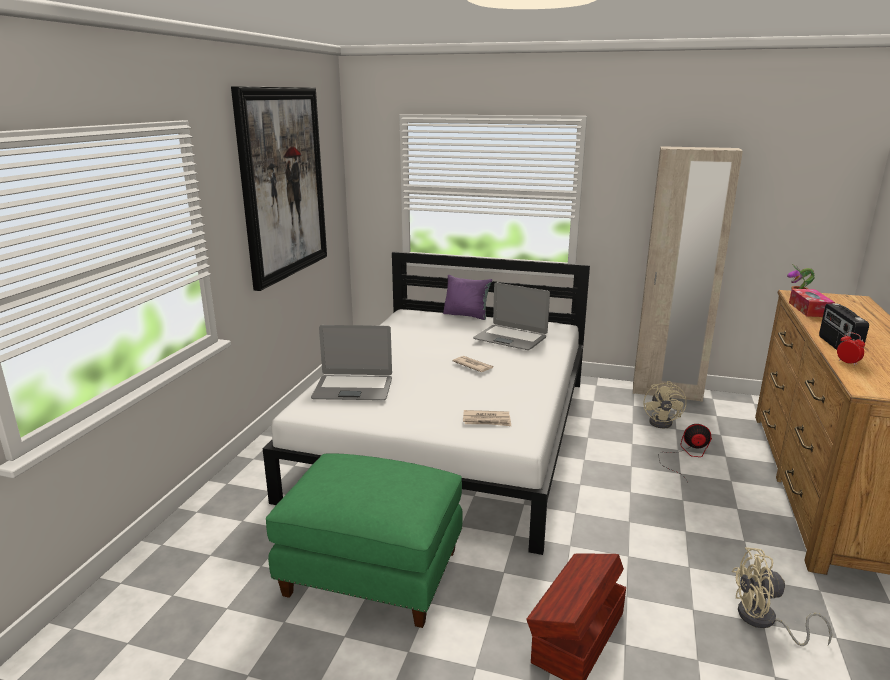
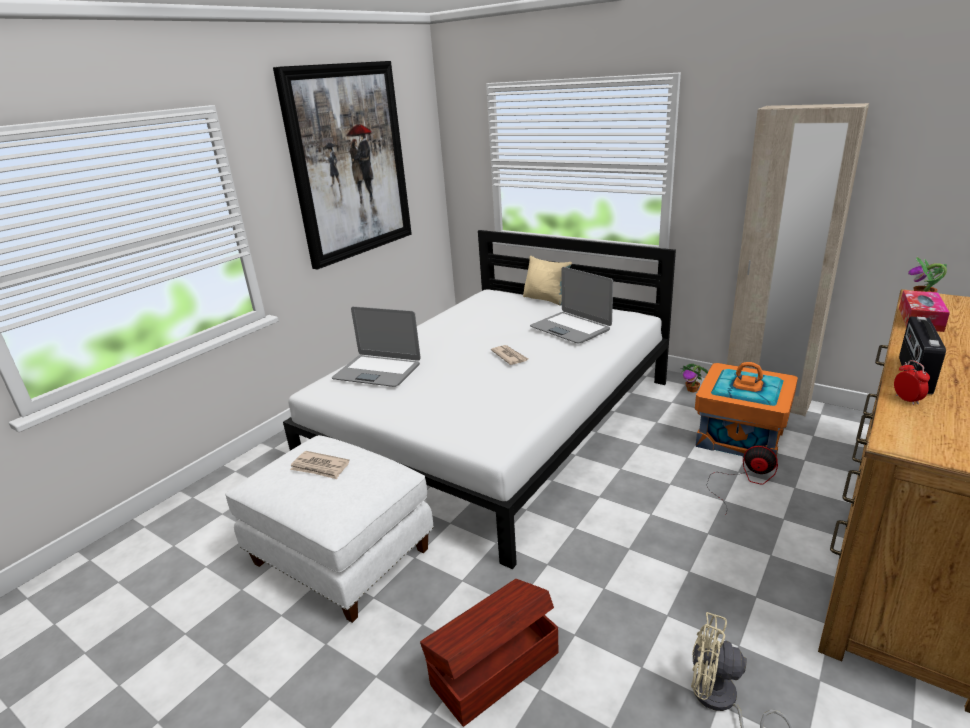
camera: 20 degrees right, 5 degrees up
green ottoman [266,453,463,628] -> white ottoman [225,435,433,623]
purple pillow [443,275,492,320] -> beige pillow [523,256,572,306]
newspaper [463,410,511,426] -> newspaper moved to [290,451,350,479]
beige fan [644,381,687,429] -> orange storage box [695,362,798,457]
none -> potted plant [680,363,708,392]

